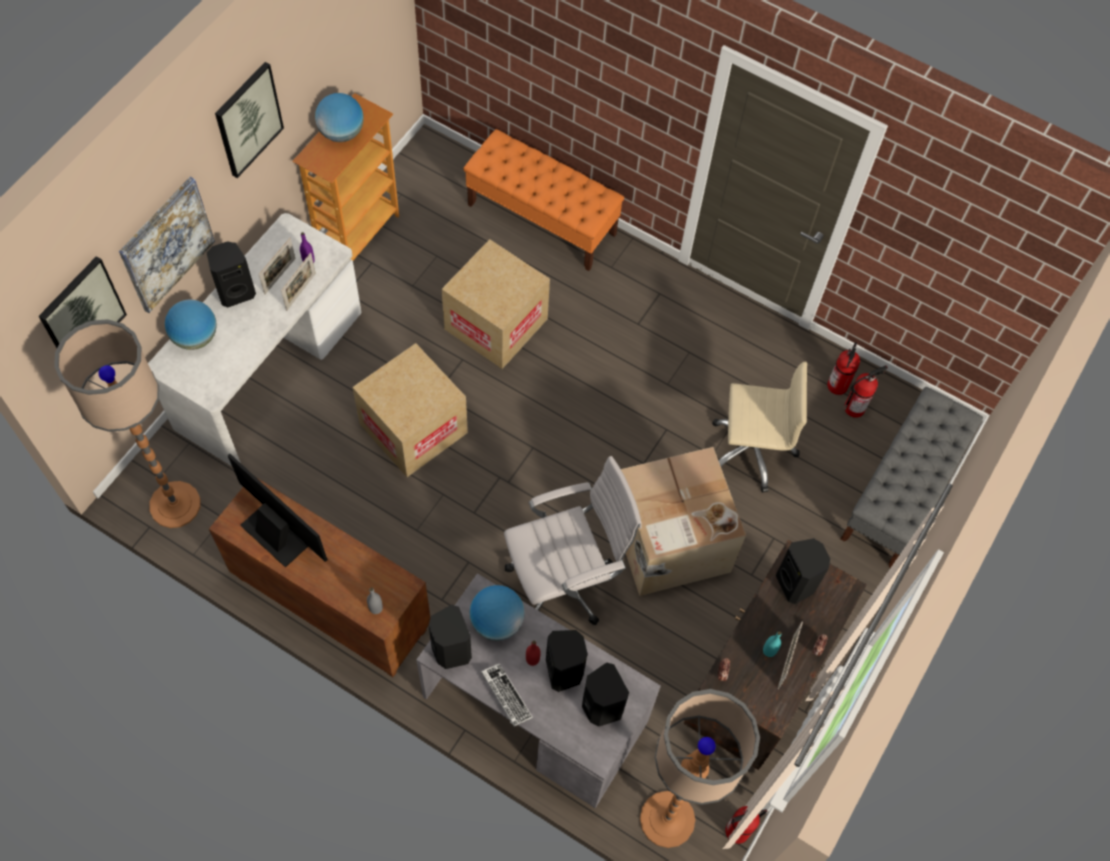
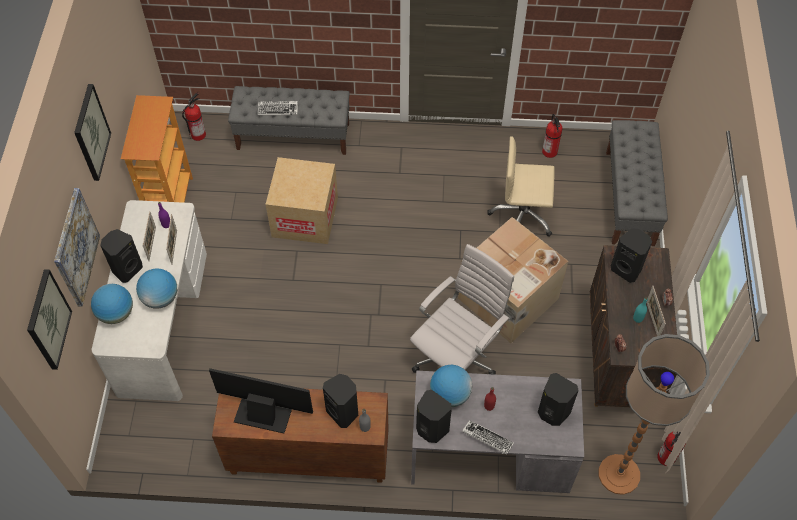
camera: 25 degrees left, 5 degrees down
floor lamp [54,319,200,528] -> none
globe [315,93,364,142] -> globe moved to [136,268,177,309]
cardboard box [352,343,468,477] -> none
orange bench [463,129,624,271] -> grey bench [228,86,350,155]
black speaker [546,630,587,692] -> black speaker moved to [323,374,358,428]
beige office chair [712,361,807,493] -> beige office chair turned 150 degrees counterclockwise [487,136,554,237]
fire extinguisher [843,366,888,418] -> fire extinguisher moved to [182,93,206,141]
none -> keyboard [258,101,298,115]

